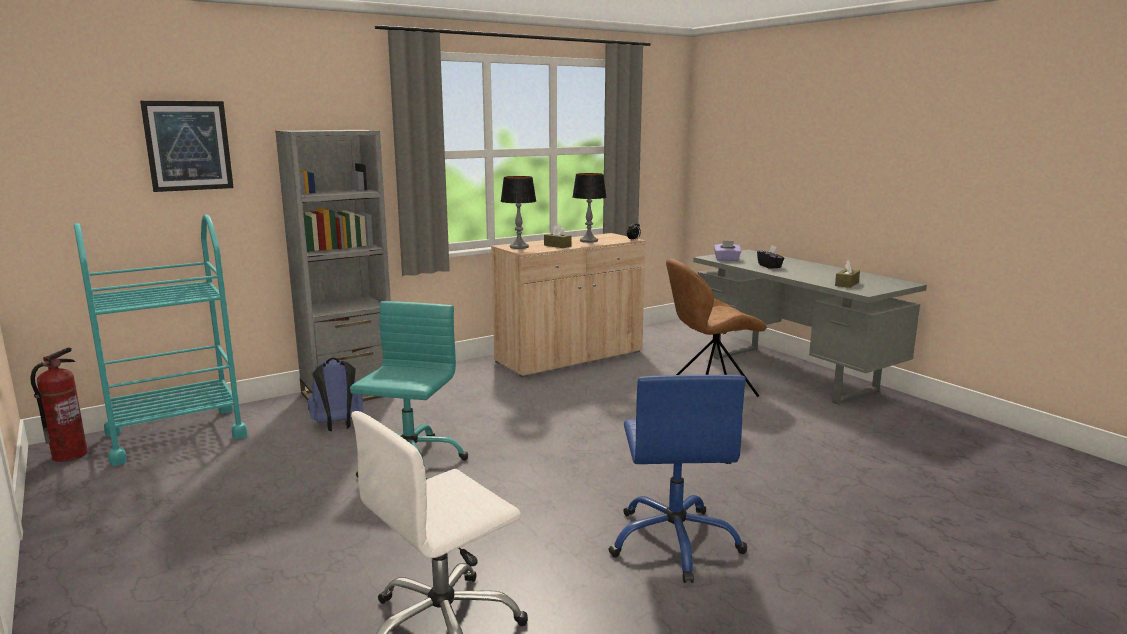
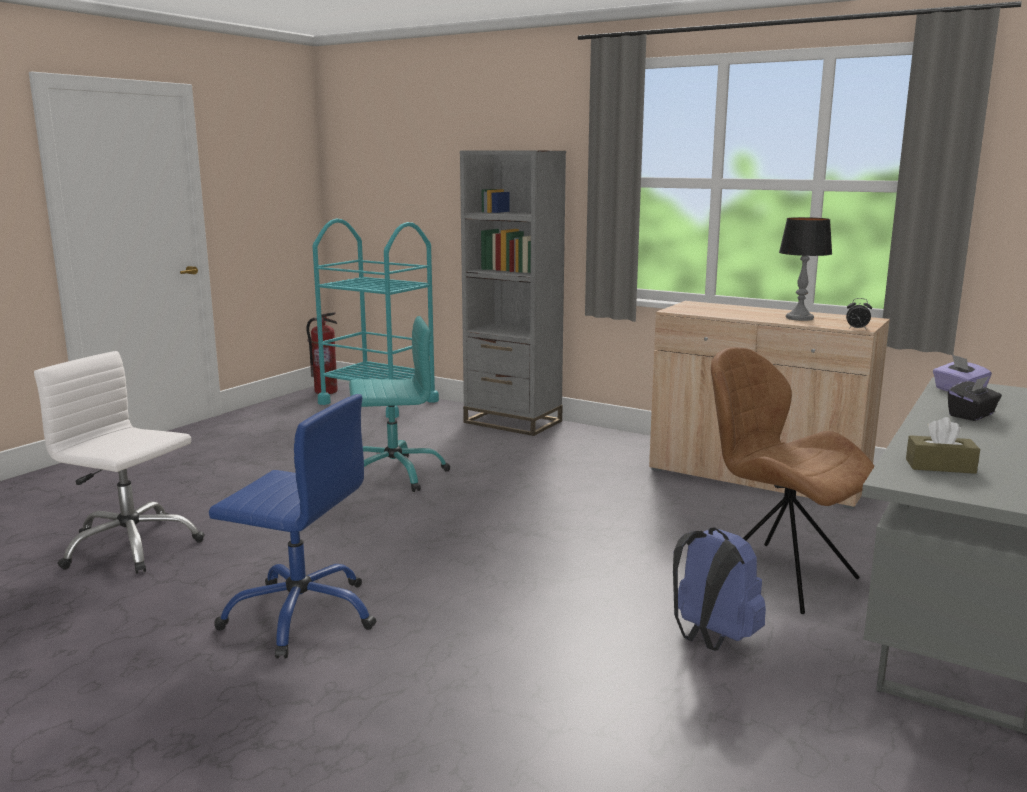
camera: 65 degrees right, 0 degrees up
picture [140,101,234,192] -> none
blue backpack [308,357,363,431] -> blue backpack moved to [673,528,766,651]
table lamp [500,176,536,249] -> none
brown tissue box [544,224,572,248] -> none
blue office chair [608,375,747,583] -> blue office chair turned 135 degrees counterclockwise [209,394,376,659]

